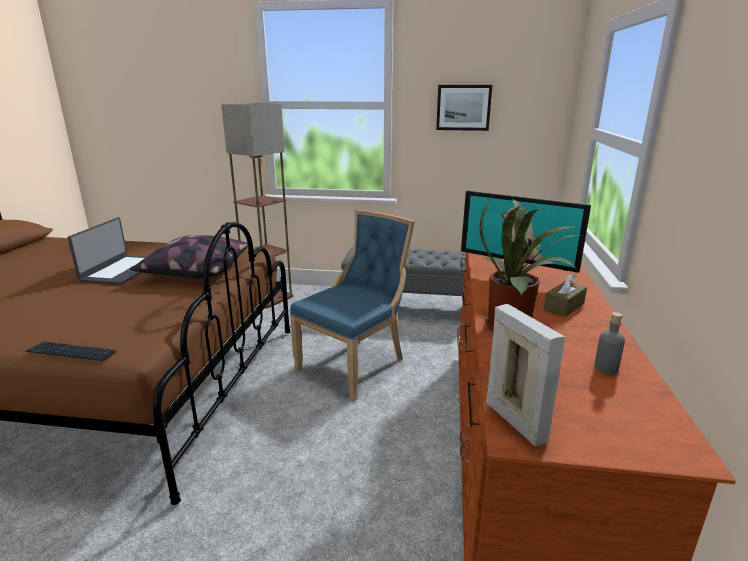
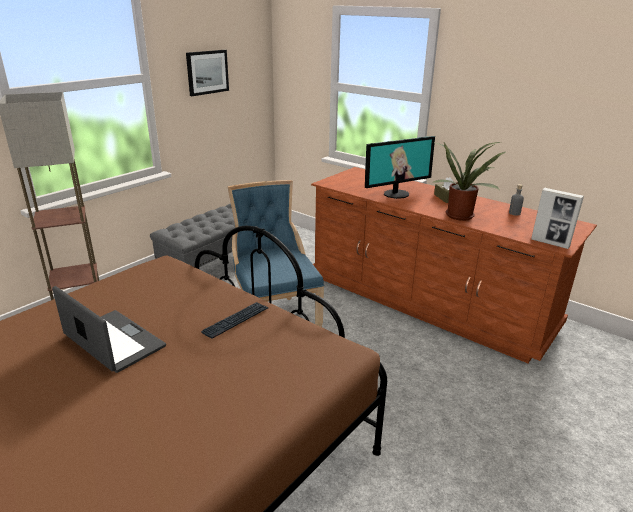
camera: 60 degrees left, 5 degrees up
keyboard [25,341,116,361] -> keyboard moved to [201,302,268,339]
pillow [129,235,248,278] -> none
picture frame [486,304,565,447] -> picture frame turned 150 degrees counterclockwise [531,188,584,249]

